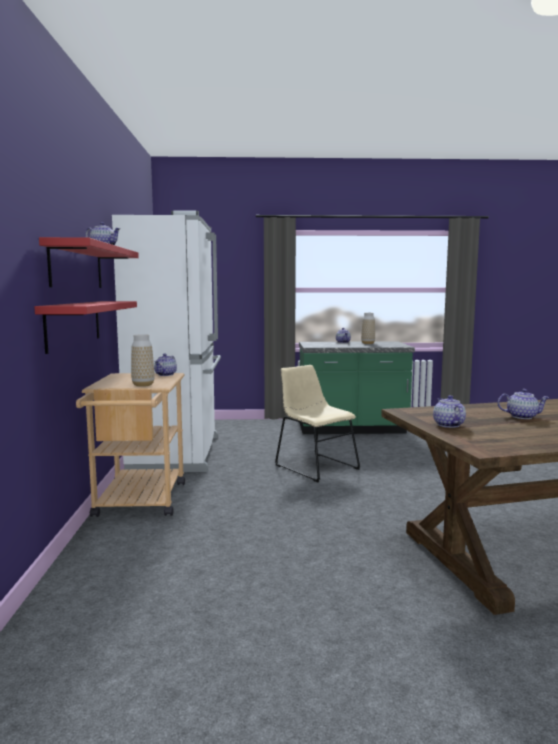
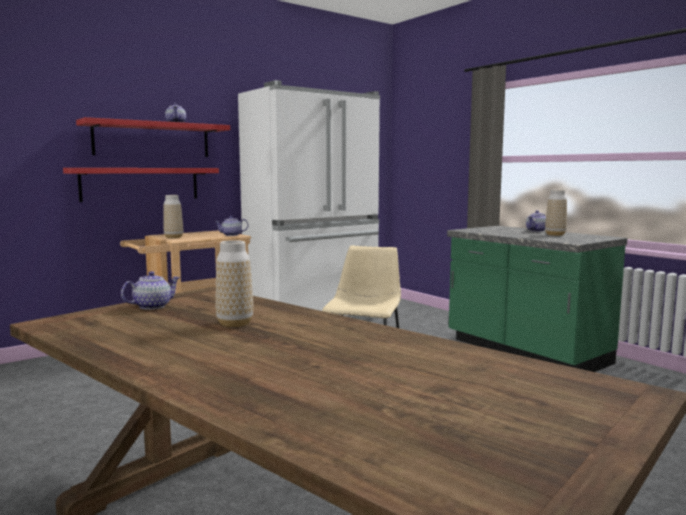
camera: 55 degrees right, 0 degrees up
teapot [498,389,550,419] -> vase [216,240,253,327]

